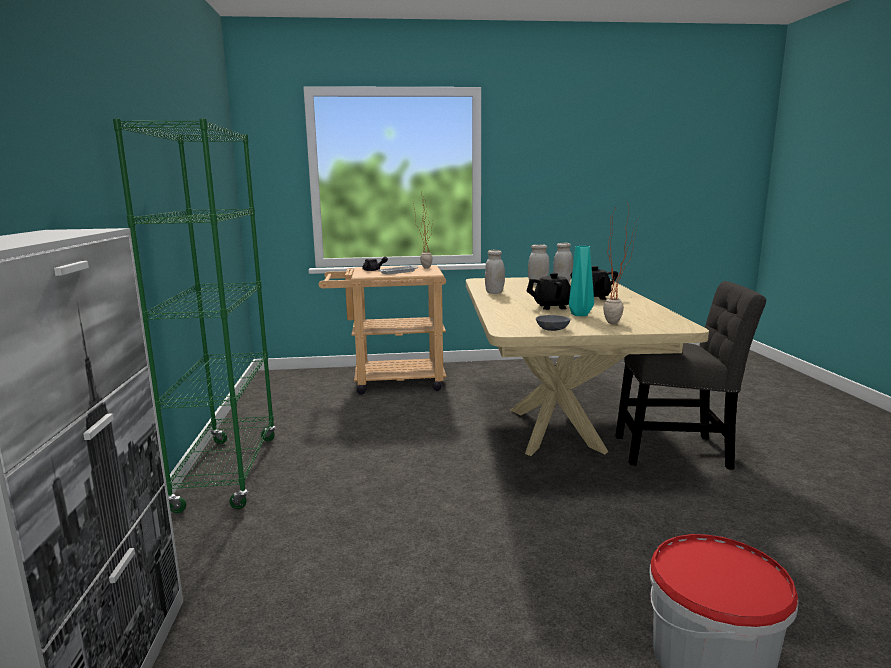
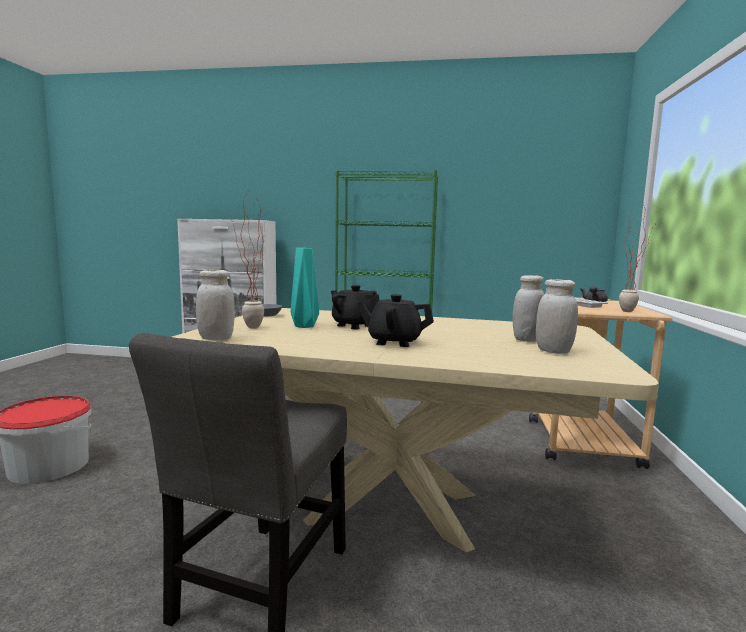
camera: 105 degrees right, 5 degrees down
white jar [485,250,505,294] -> white jar moved to [196,270,235,340]
black teapot [526,273,571,310] -> black teapot turned 120 degrees clockwise [331,285,380,329]

